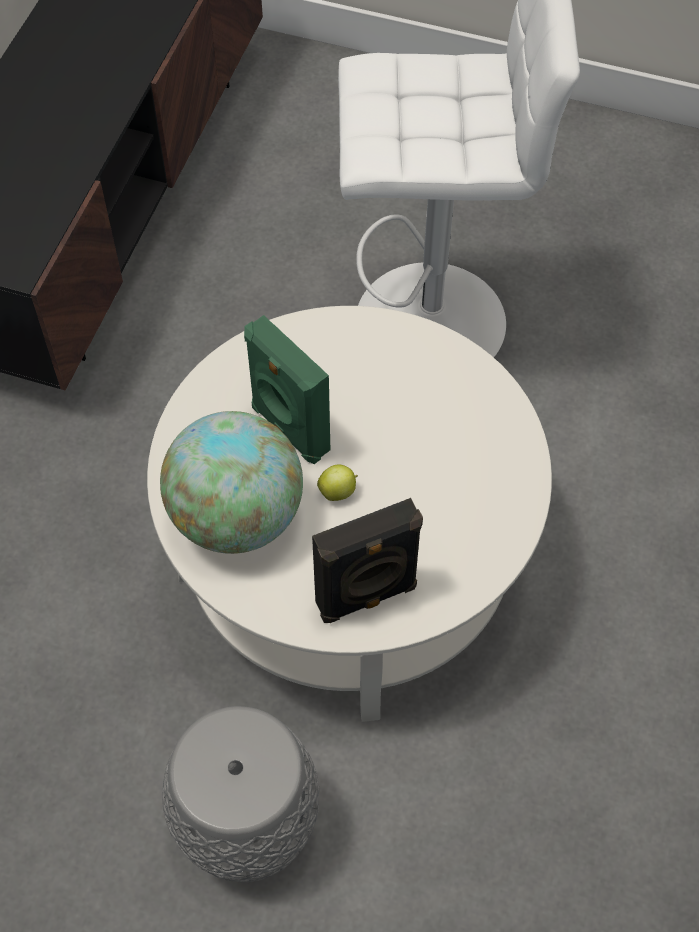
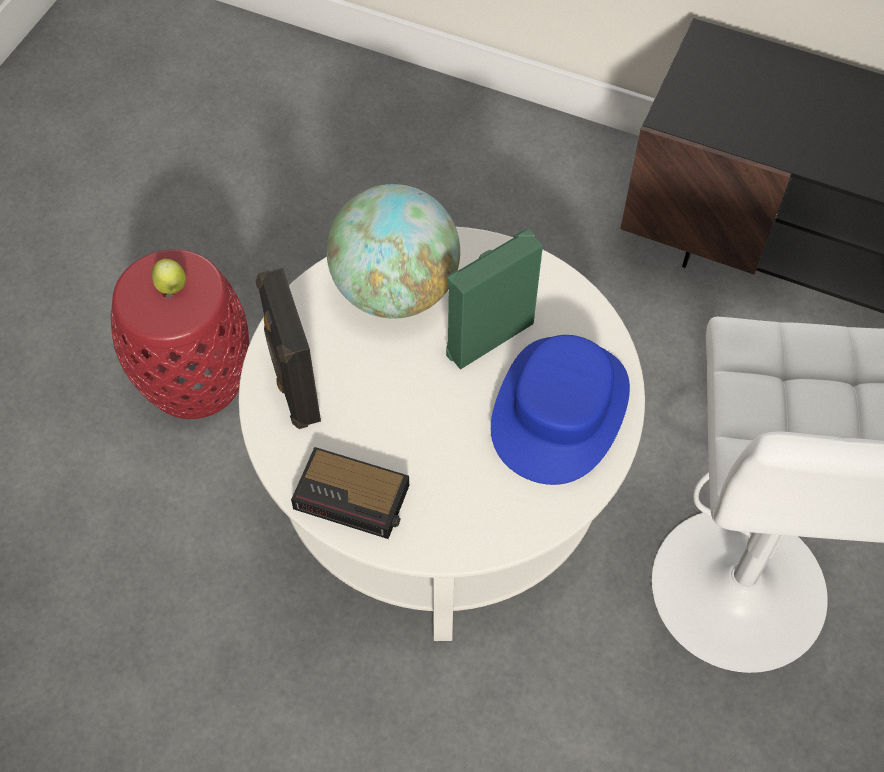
camera: 95 degrees right, 0 degrees up
grey stool [162,706,319,882] -> red stool [111,249,249,419]
apple [317,465,358,501] -> apple moved to [152,259,186,294]
none -> alarm clock [291,447,409,539]
none -> blue hat [491,335,630,485]

